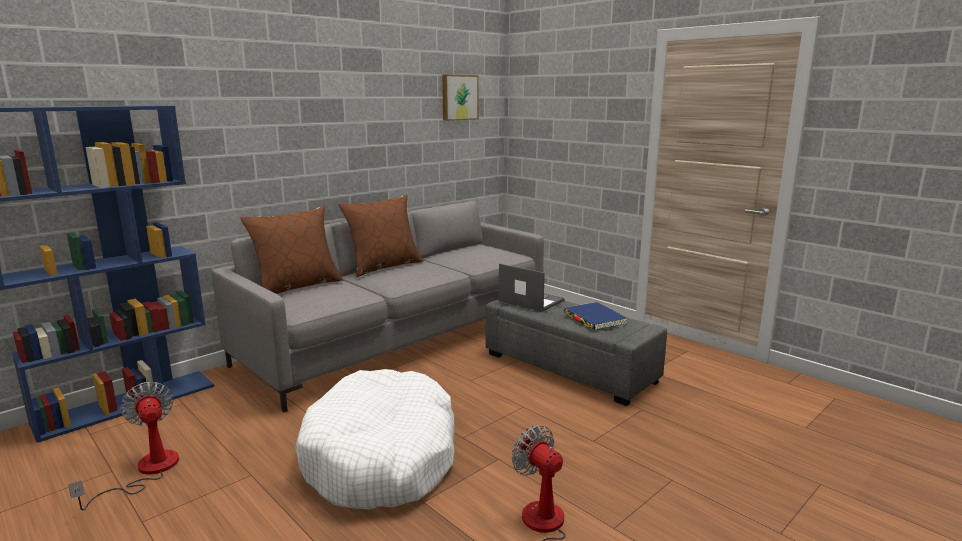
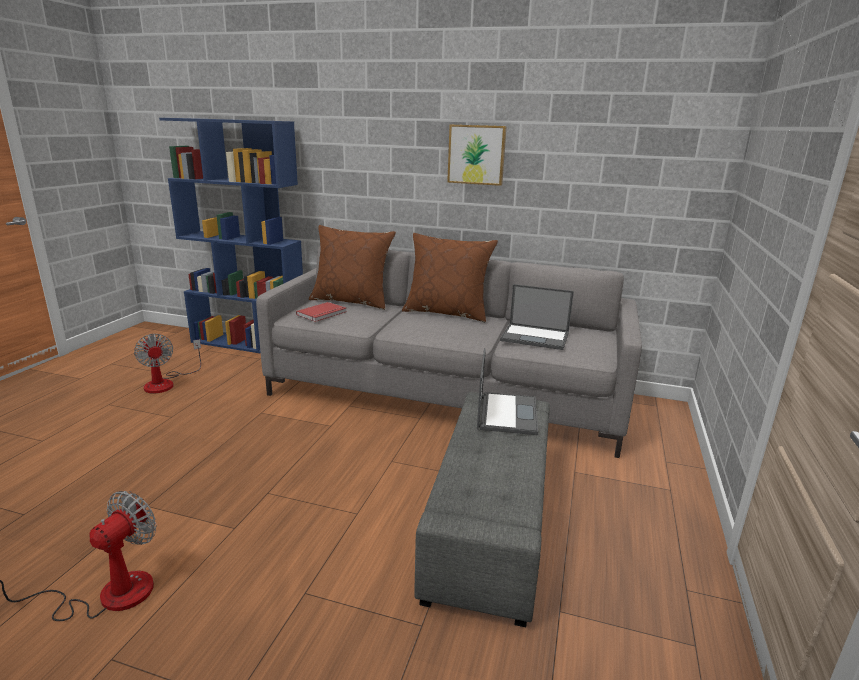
camera: 60 degrees right, 5 degrees up
fan [68,382,179,511] -> fan turned 120 degrees clockwise [134,334,201,394]
white dog bed [295,369,454,509] -> none
picture [442,74,479,121] -> picture moved to [447,125,507,186]
blue book [564,302,628,330] -> none
none -> red book [296,302,347,322]
none -> laptop [500,284,574,350]

